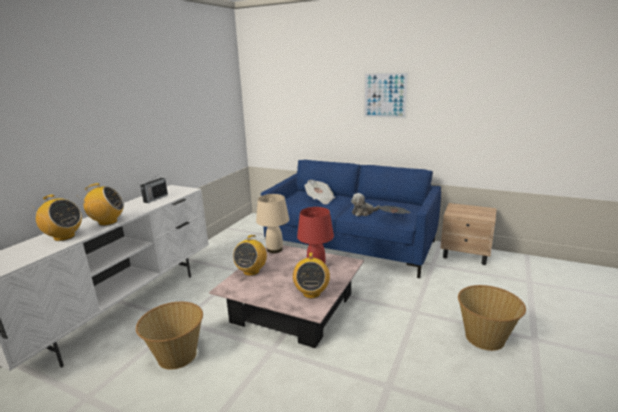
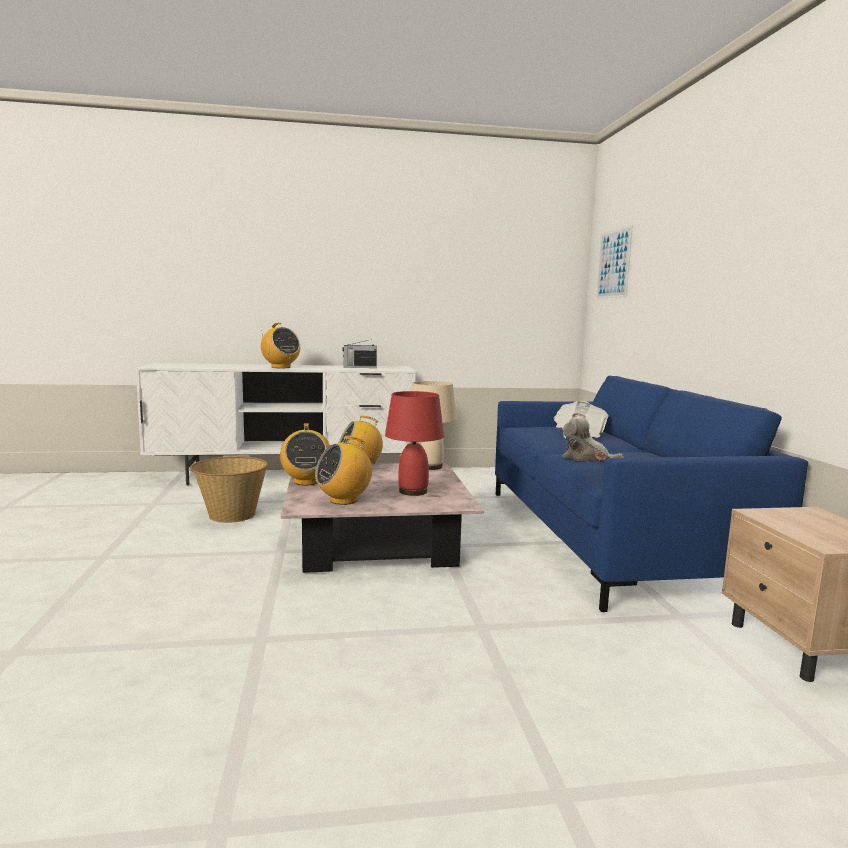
camera: 55 degrees right, 10 degrees down
radio [31,195,82,241] -> radio moved to [280,423,330,486]
picture [363,71,409,119] -> picture moved to [596,225,633,299]
basket [458,285,526,351] -> none

